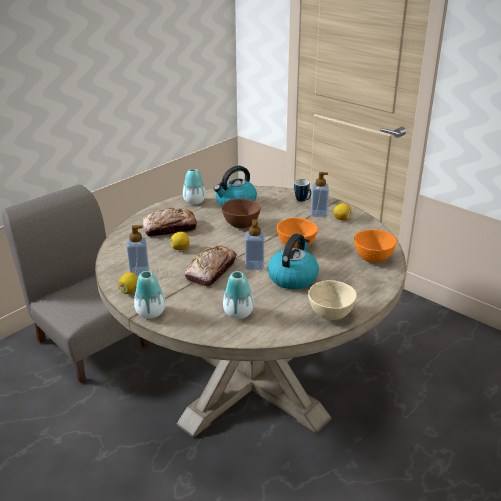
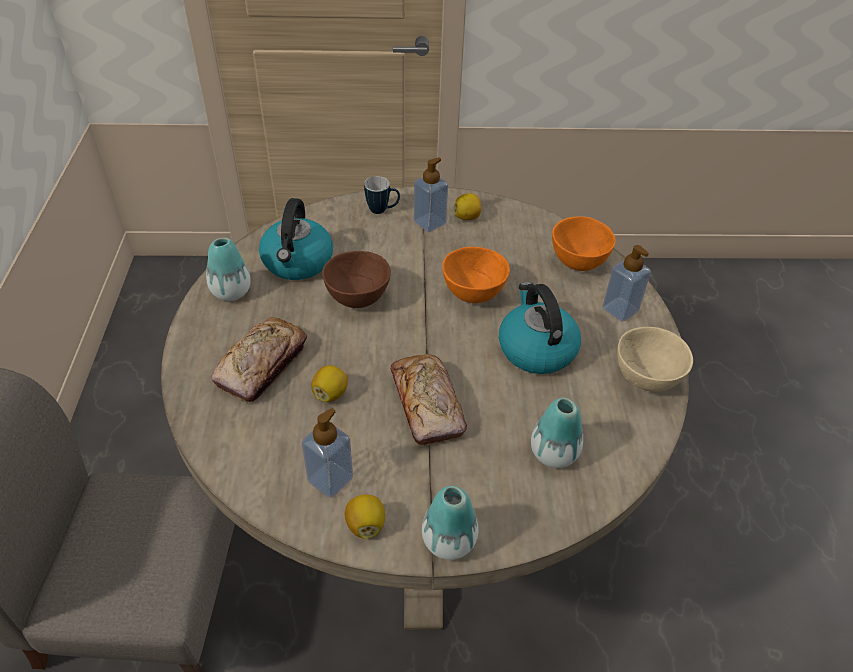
camera: 45 degrees left, 15 degrees up
soap dispenser [245,219,265,270] -> soap dispenser moved to [602,245,651,322]

